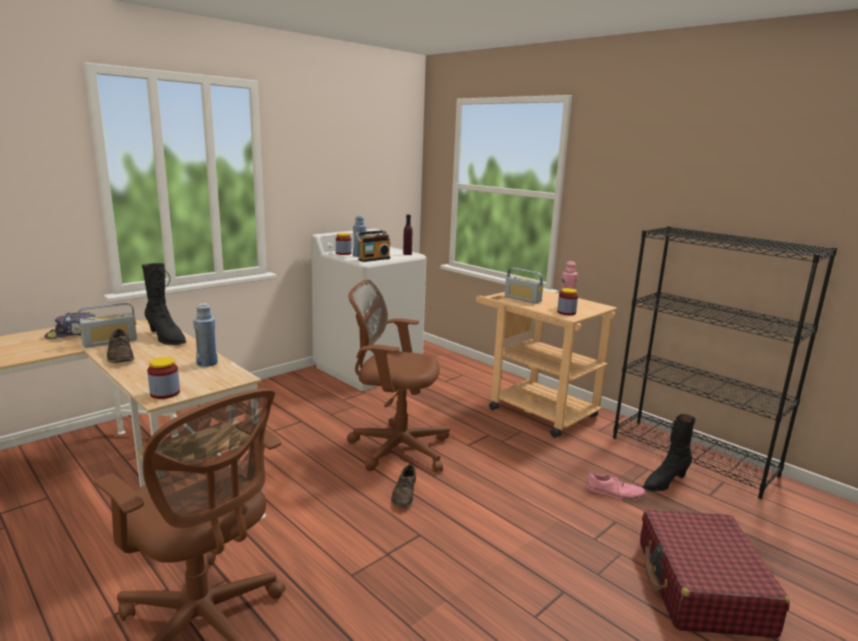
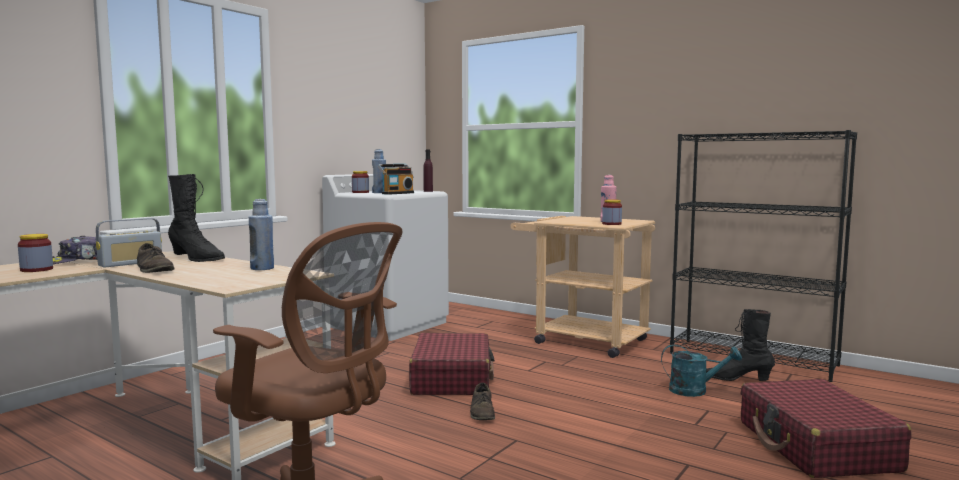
camera: 10 degrees left, 10 degrees down
jar [147,357,180,399] -> jar moved to [18,234,53,272]
brown office chair [347,279,450,472] -> red suitcase [409,333,495,395]
radio [505,268,543,304] -> none
pink shoe [586,472,645,501] -> turquoise watering can [661,344,742,397]
black boot [643,414,696,491] -> black boot turned 60 degrees clockwise [706,309,775,381]

